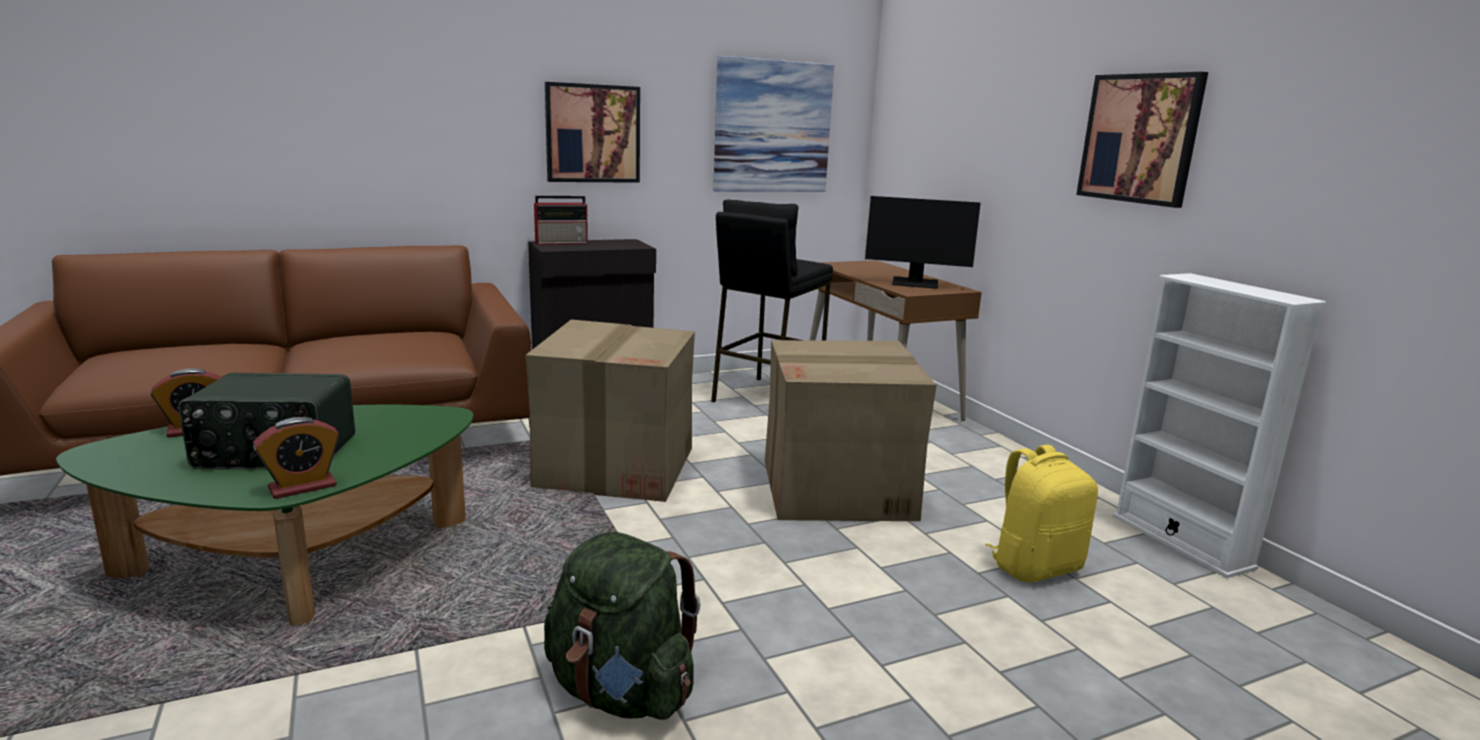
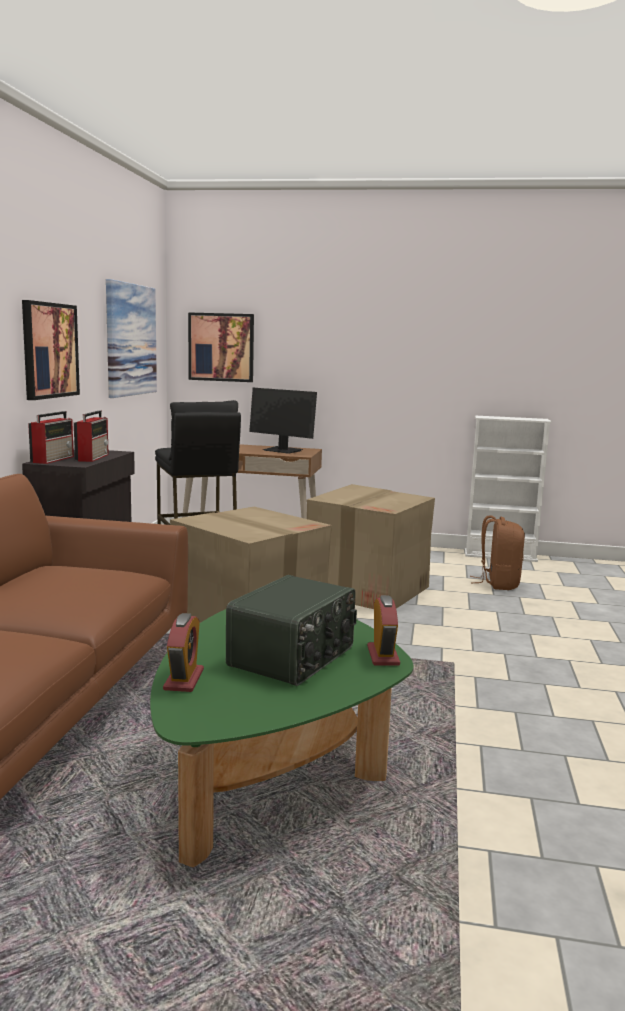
camera: 55 degrees left, 5 degrees down
green backpack [544,532,700,720] -> none
monitor [865,196,981,289] -> monitor turned 75 degrees clockwise [249,388,317,454]
yellow backpack [985,445,1098,582] -> brown backpack [470,515,525,590]
picture [1076,72,1208,208] -> picture moved to [188,312,254,382]
none -> radio [74,410,109,462]

